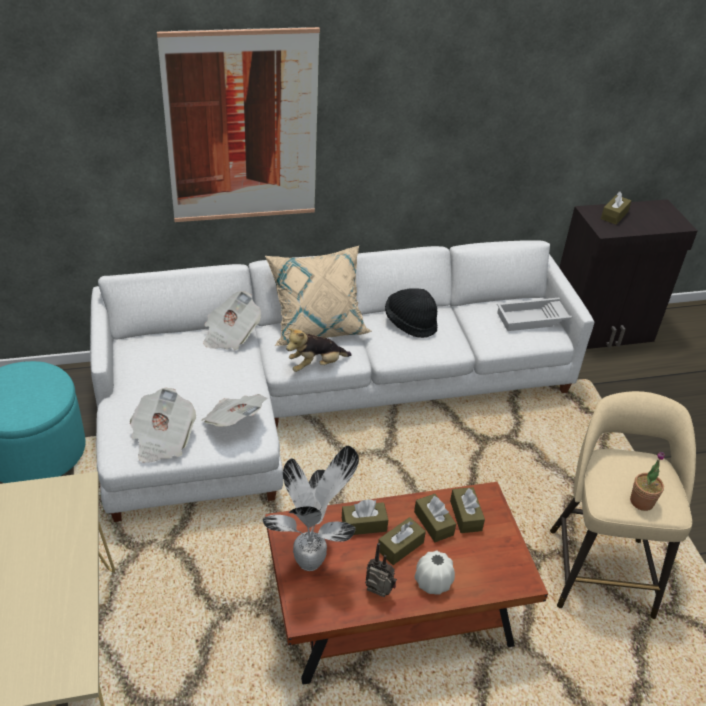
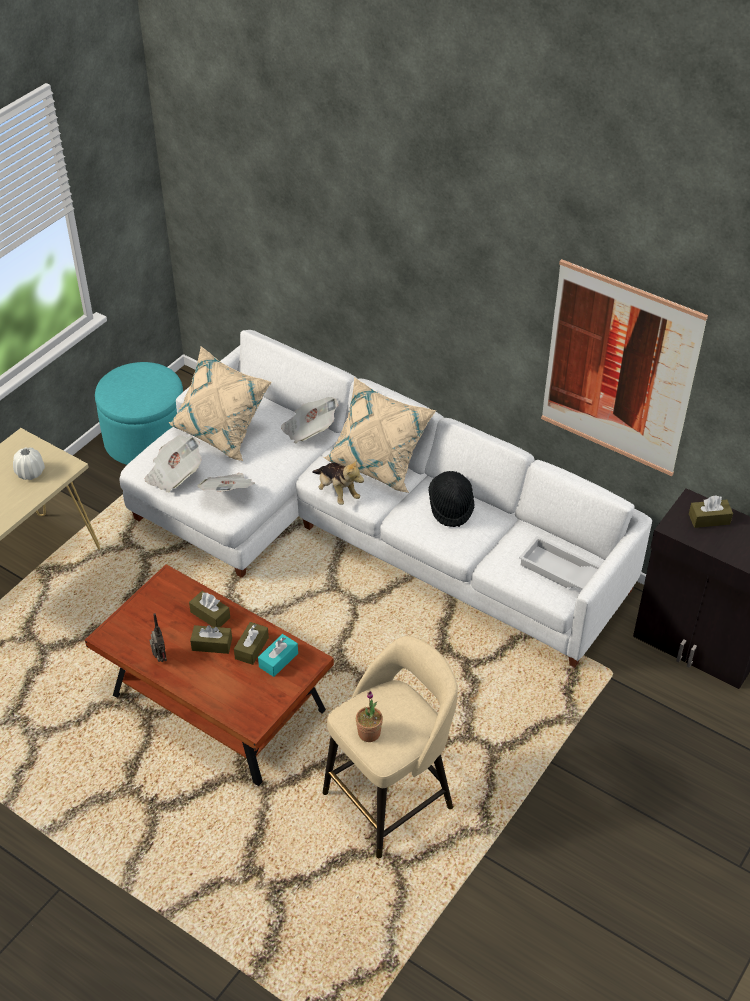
camera: 50 degrees right, 5 degrees up
picture [157,27,320,222] -> picture moved to [541,259,708,476]
potted plant [263,446,359,571] -> none
plush toy [286,328,352,372] -> plush toy turned 150 degrees counterclockwise [312,460,364,505]
white vase [415,551,455,595] -> white vase moved to [13,448,45,480]
brown tissue box [450,487,485,533] -> turquoise tissue box [258,634,298,677]
none -> beige pillow [169,346,272,461]

